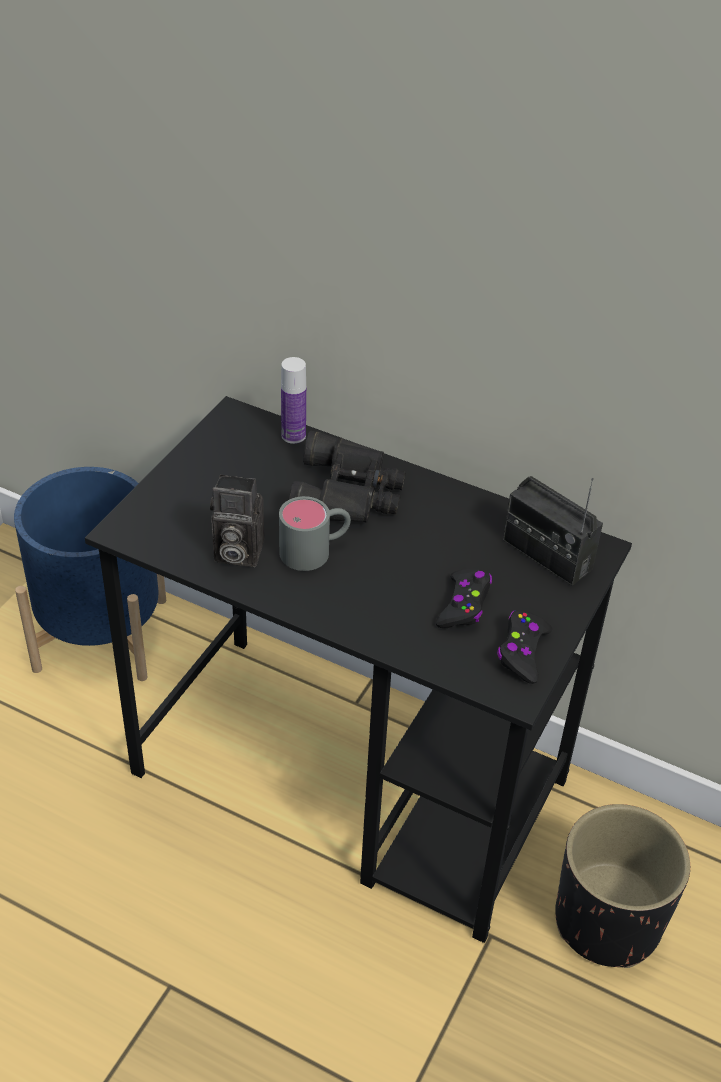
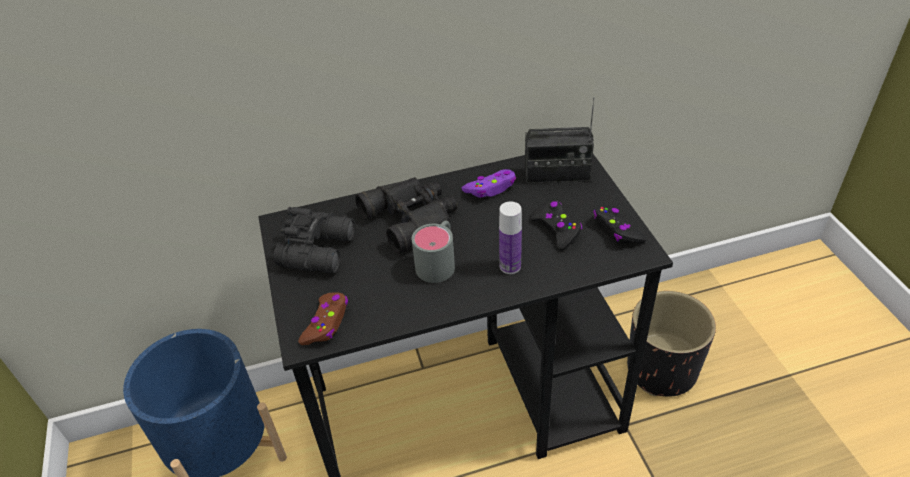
camera: 40 degrees left, 0 degrees up
camera [210,474,265,567] -> none
bottle [281,357,306,444] -> bottle moved to [499,201,522,274]
none -> black binoculars [274,207,355,274]
none -> brown game controller [298,292,348,345]
none -> purple game controller [462,169,516,198]

